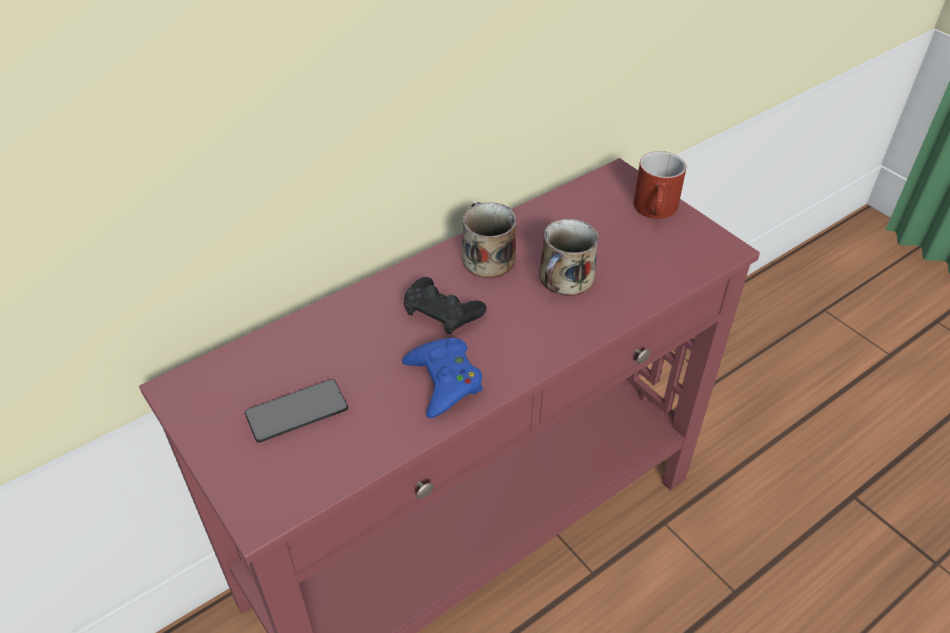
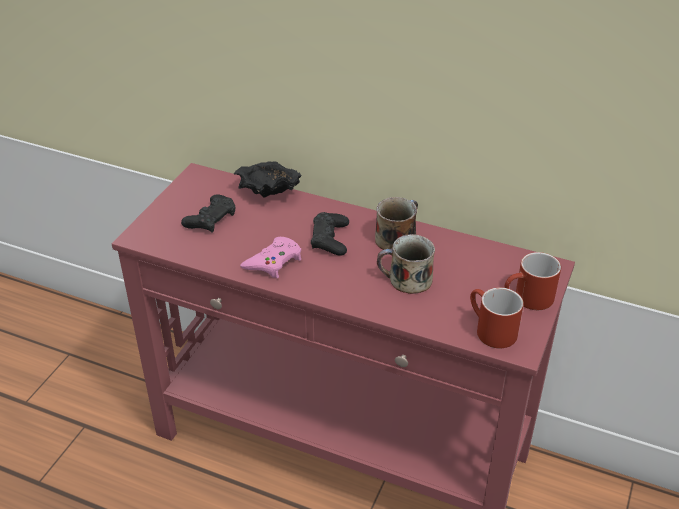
camera: 60 degrees right, 5 degrees down
phone [245,379,348,443] -> black game controller [181,195,236,233]
blue game controller [402,338,483,418] -> pink game controller [240,237,301,278]
none -> black bowl [234,161,301,198]
none -> red mug [470,287,524,348]

